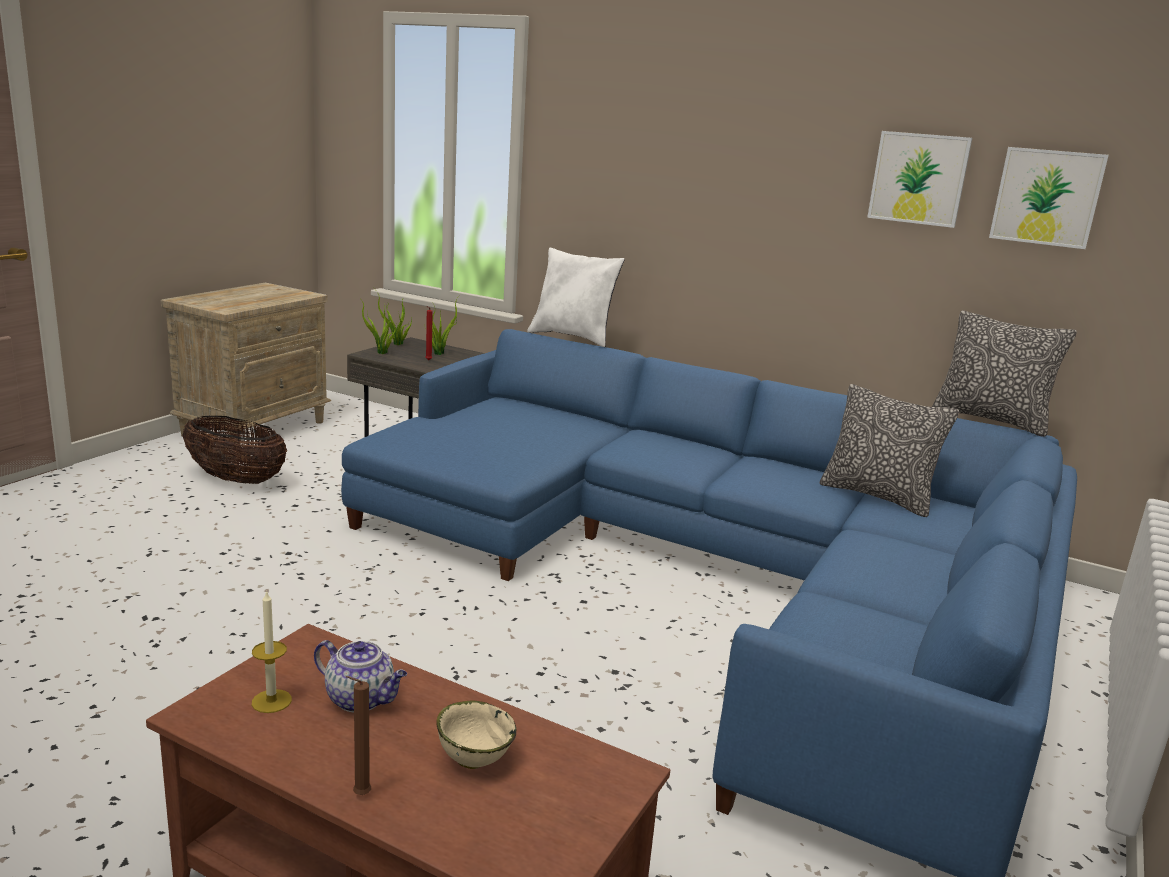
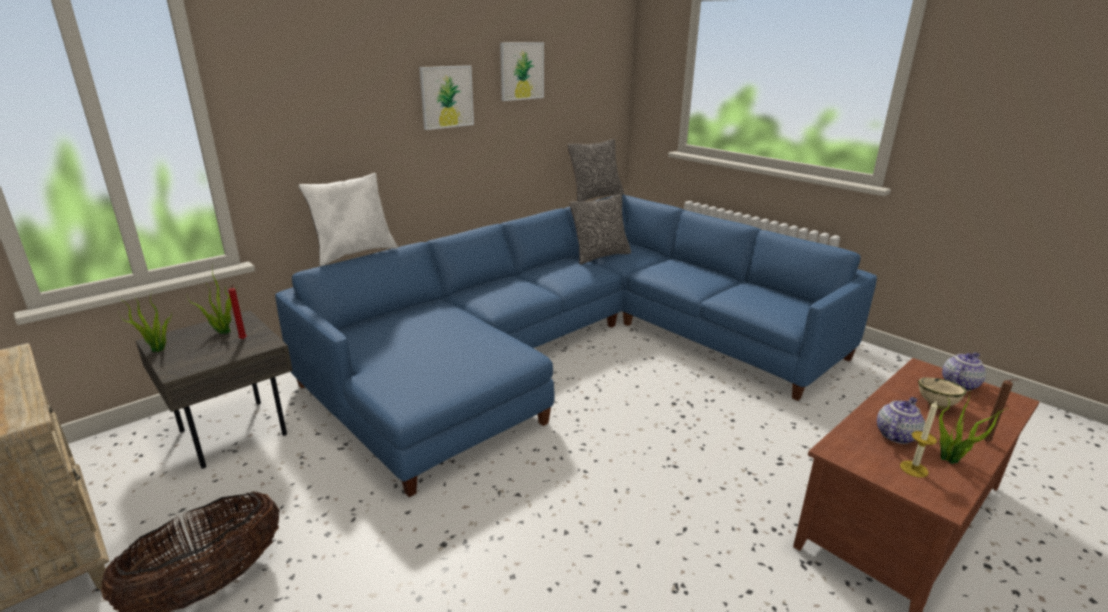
camera: 70 degrees left, 5 degrees up
potted plant [357,295,396,354] -> potted plant moved to [939,389,1008,464]
picture [989,147,1109,249] -> picture moved to [419,65,474,130]
none -> teapot [942,352,986,391]

